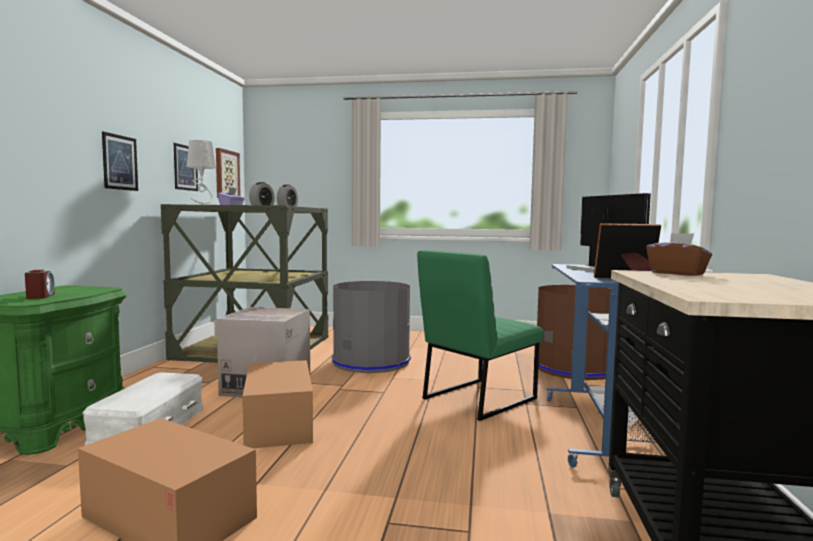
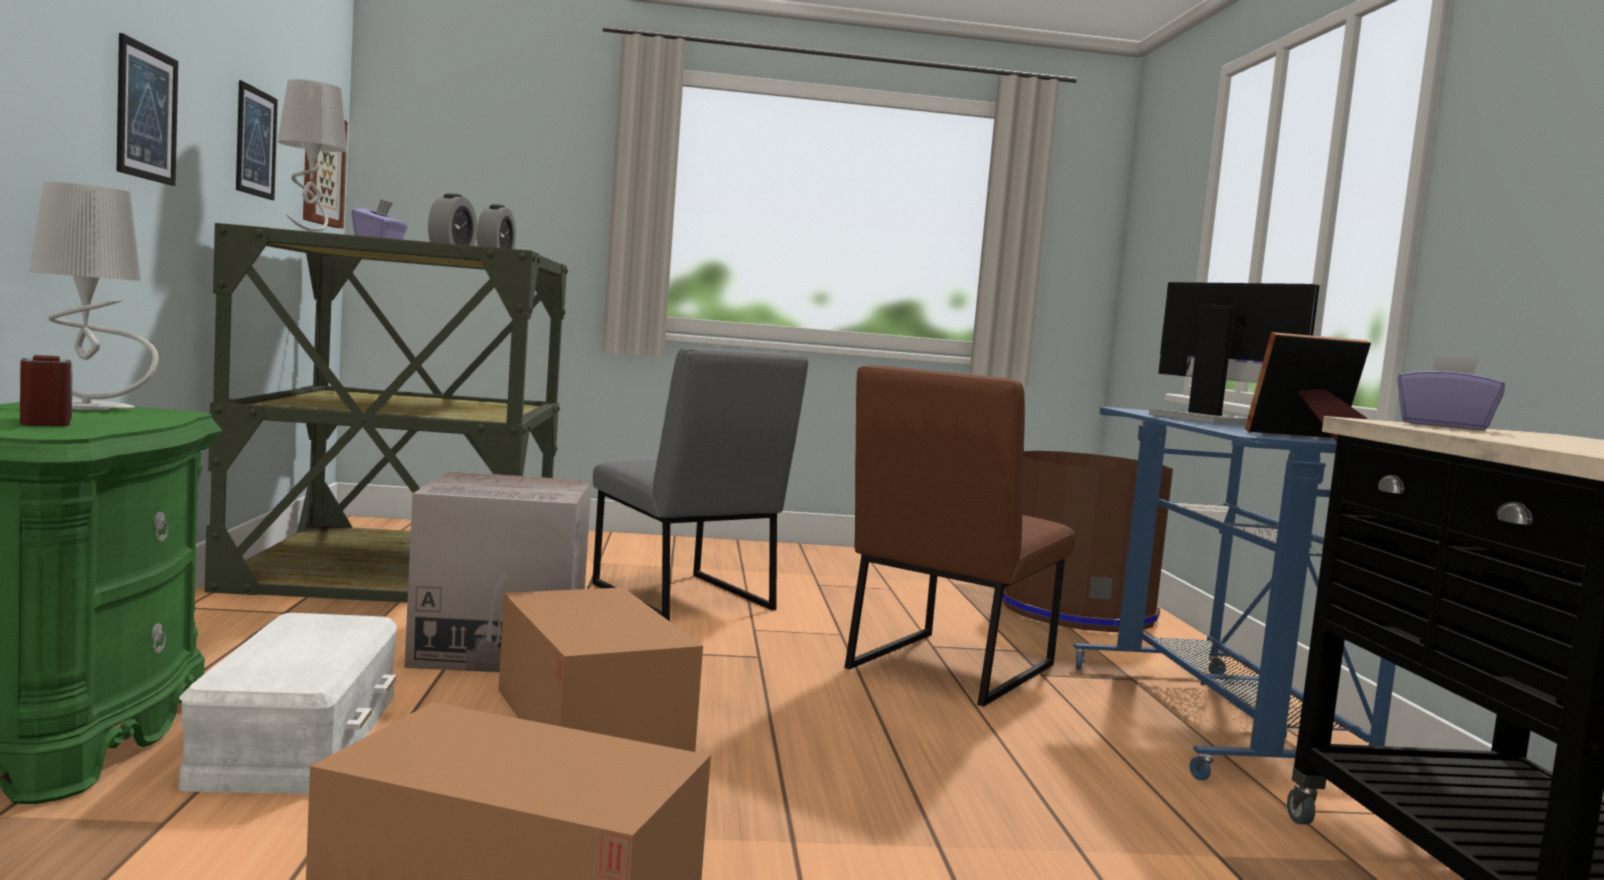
camera: 15 degrees left, 0 degrees up
grey trash can [332,281,411,373] -> grey chair [592,347,808,621]
green chair [417,250,543,421] -> brown chair [844,365,1075,707]
brown tissue box [646,233,712,276] -> purple tissue box [1397,355,1505,430]
none -> grey table lamp [29,182,159,410]

